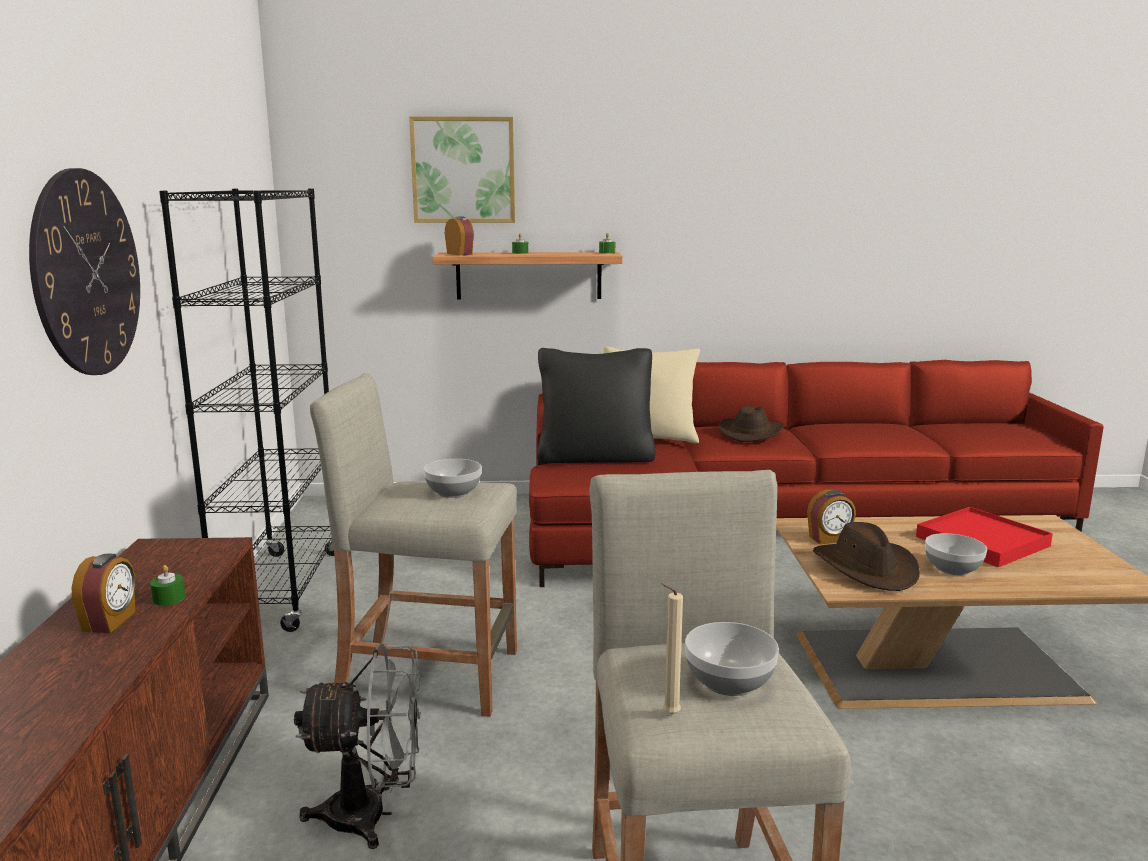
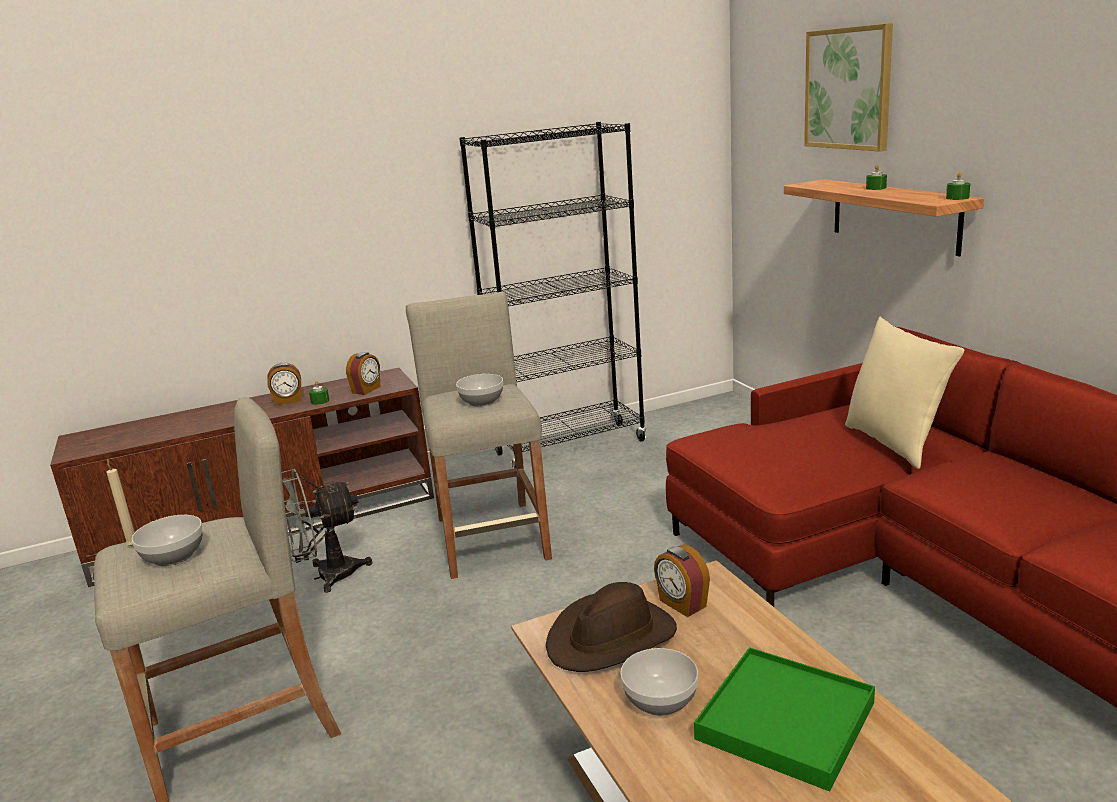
camera: 70 degrees right, 5 degrees up
wall clock [29,168,140,375] -> none
grey fan [294,644,421,849] -> grey fan turned 90 degrees clockwise [282,469,372,593]
alarm clock [445,216,474,255] -> alarm clock moved to [346,352,380,395]
black pillow [537,348,656,463] -> none
brown hat [719,405,784,442] -> none
red tray [916,507,1053,567] -> green tray [694,647,875,792]

